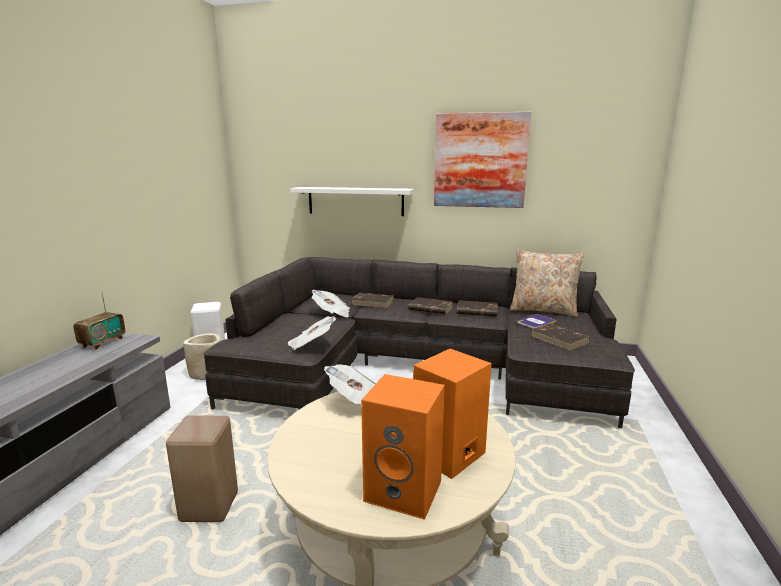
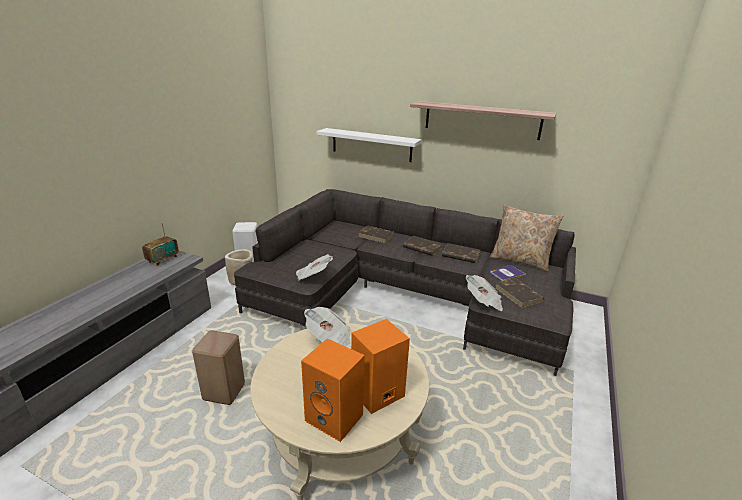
camera: 10 degrees right, 10 degrees up
newspaper [312,290,350,317] -> newspaper moved to [466,275,503,311]
picture [434,112,531,208] -> shelf [410,101,556,140]

